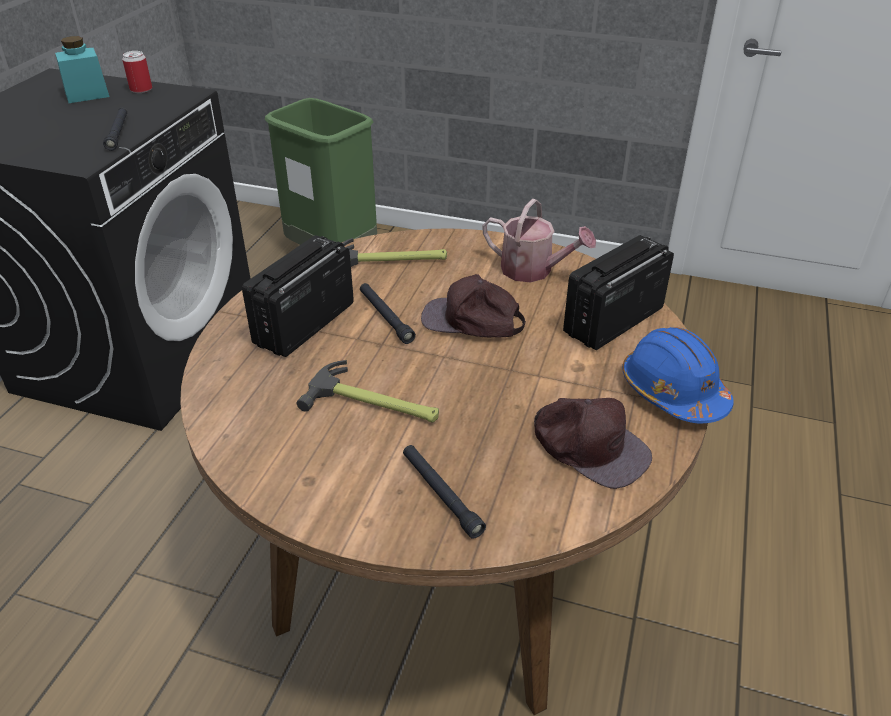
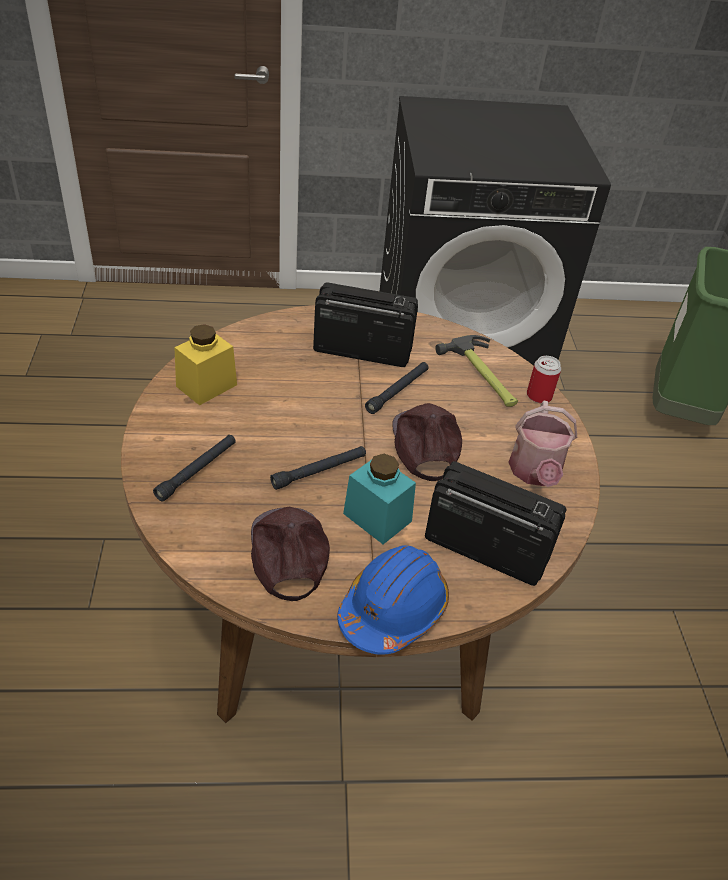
camera: 65 degrees right, 5 degrees up
turquoise jar [55,36,110,103] -> turquoise jar moved to [343,454,416,544]
black flashlight [103,108,127,151] -> black flashlight moved to [270,446,366,490]
can [122,51,152,93] -> can moved to [527,356,561,403]
hammer [297,360,439,423] -> none
brown cap [534,398,652,489] -> brown cap turned 150 degrees clockwise [251,507,330,601]
none -> yellow jar [174,324,237,406]

